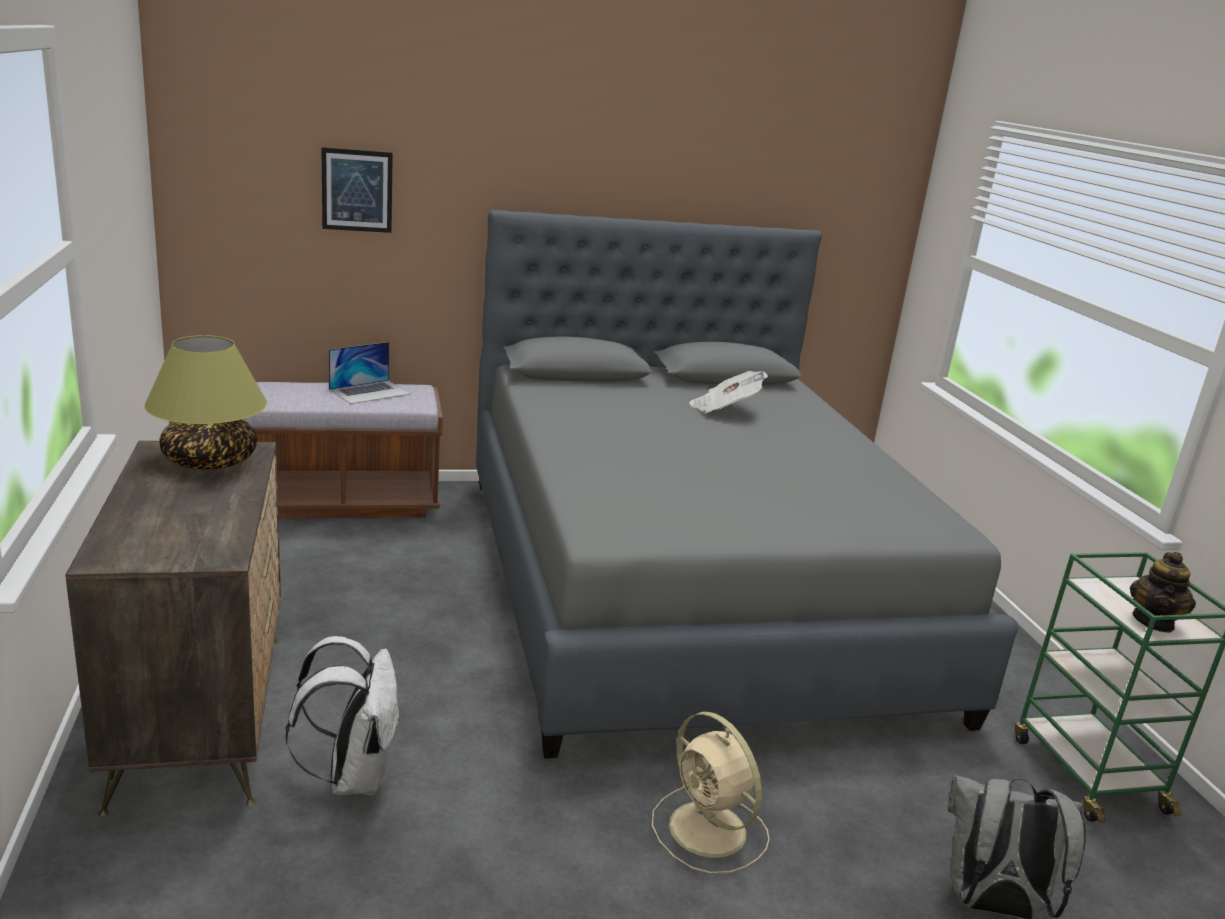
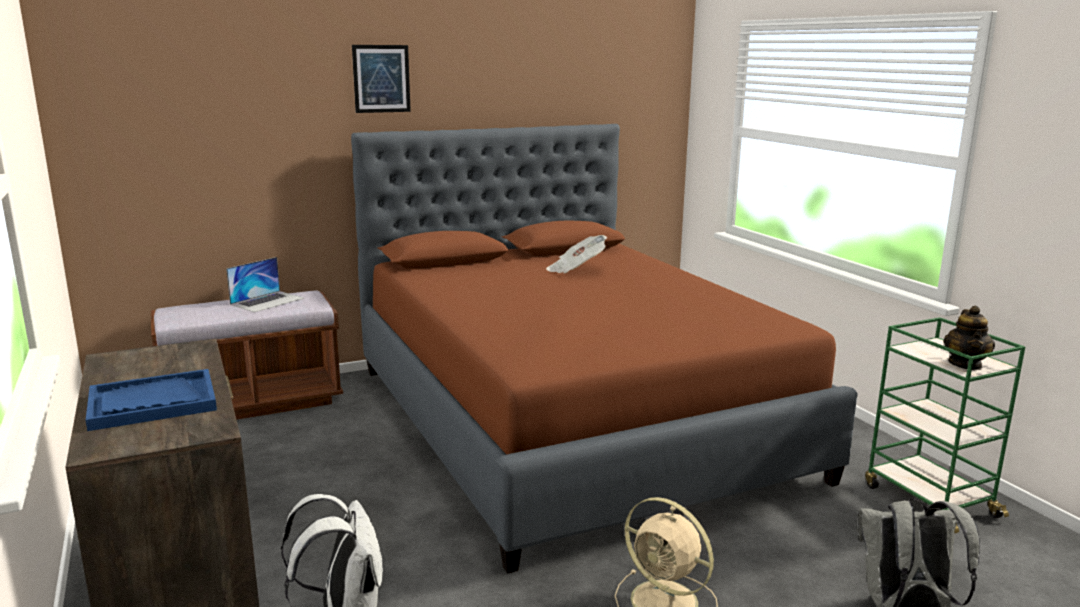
camera: 10 degrees left, 5 degrees down
table lamp [144,335,267,470] -> none
picture [321,147,393,233] -> picture moved to [352,45,411,113]
grey bed [476,210,1018,758] -> brown bed [351,124,858,574]
none -> blue tray [86,369,217,431]

